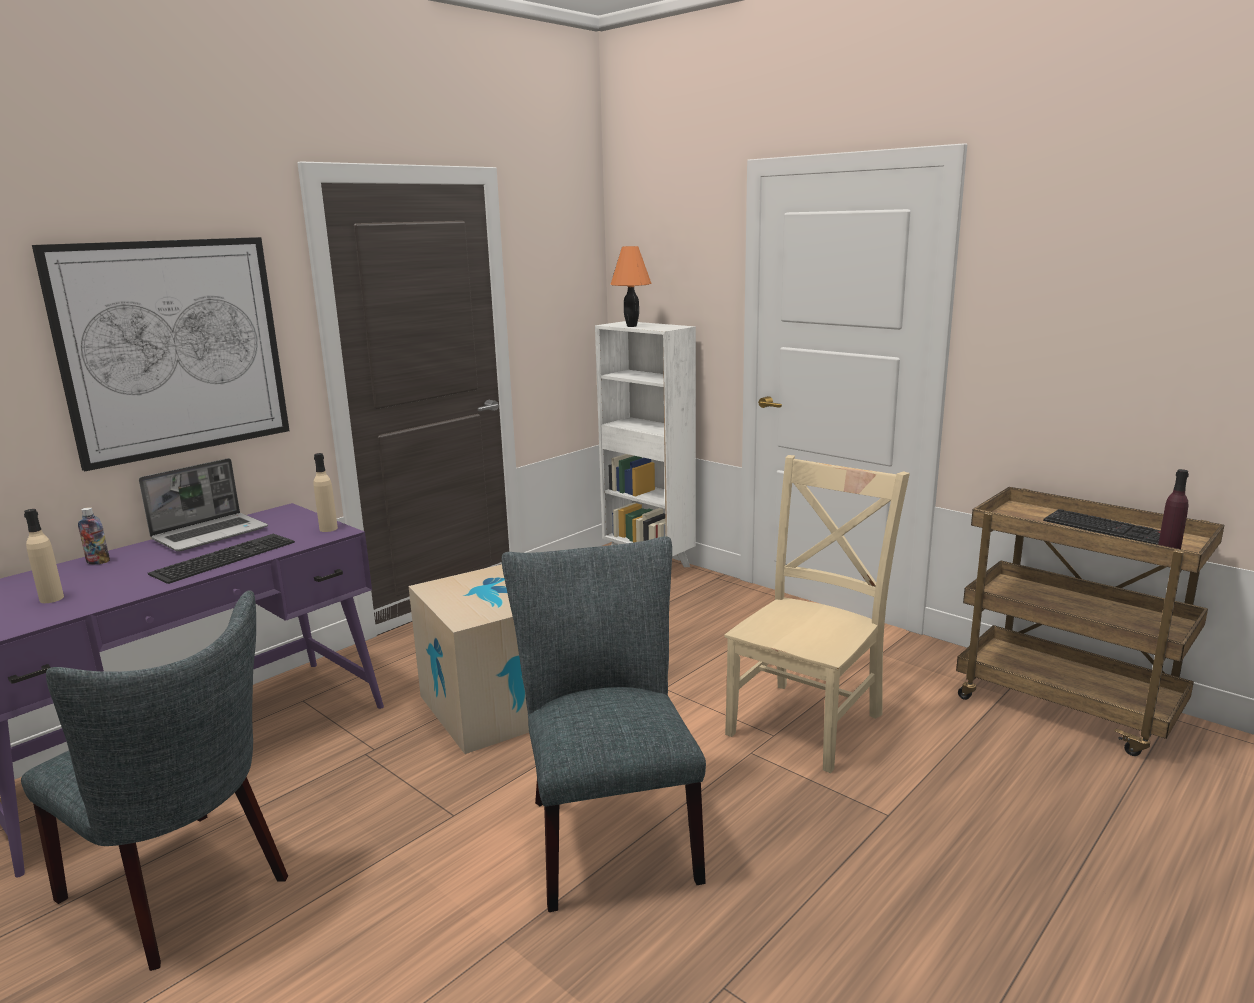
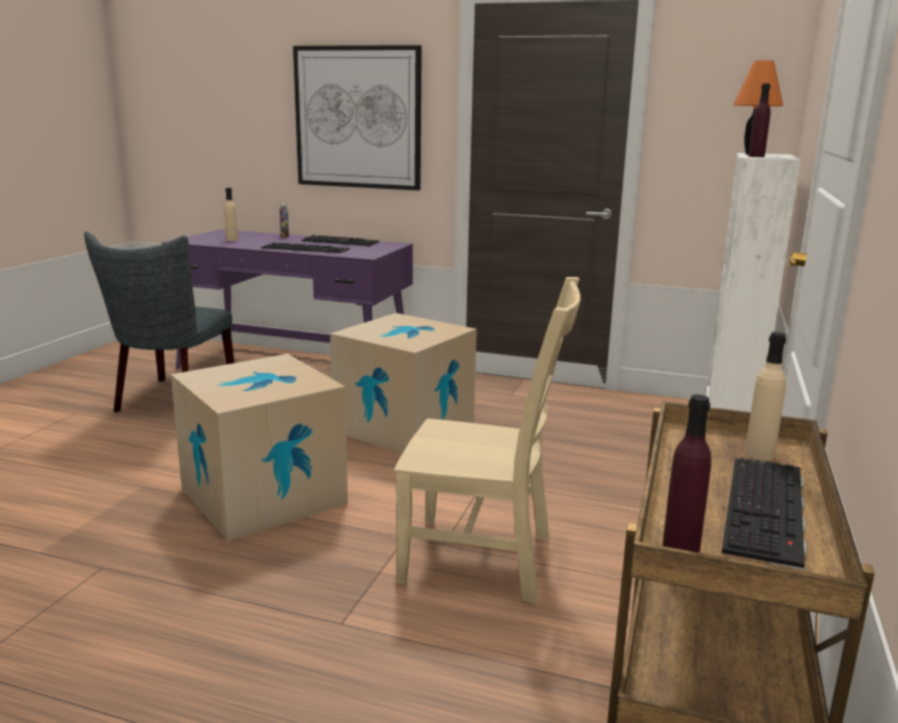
camera: 65 degrees right, 0 degrees up
laptop [139,458,268,552] -> keyboard [302,235,379,246]
beige bottle [314,453,338,532] -> beige bottle moved to [745,332,786,461]
grey chair [502,536,706,912] -> cardboard box [171,354,348,541]
none -> purple bottle [748,83,771,157]

